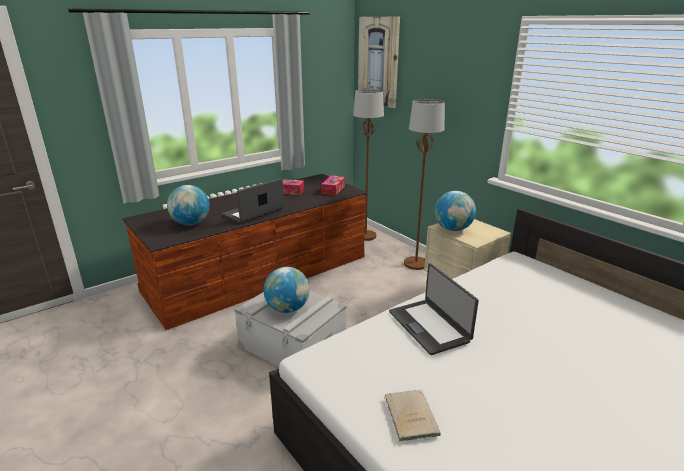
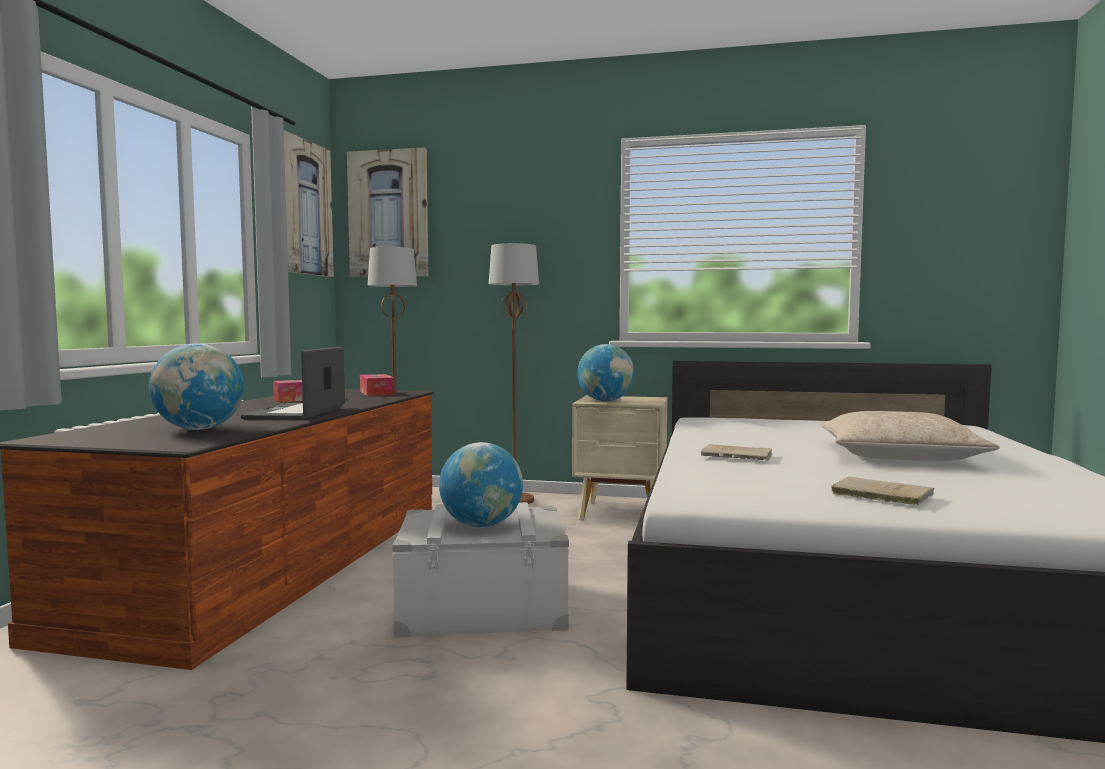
camera: 40 degrees left, 20 degrees down
laptop [389,263,479,355] -> beige book [701,444,773,461]
none -> picture [284,130,334,277]
none -> beige pillow [821,411,1000,461]

